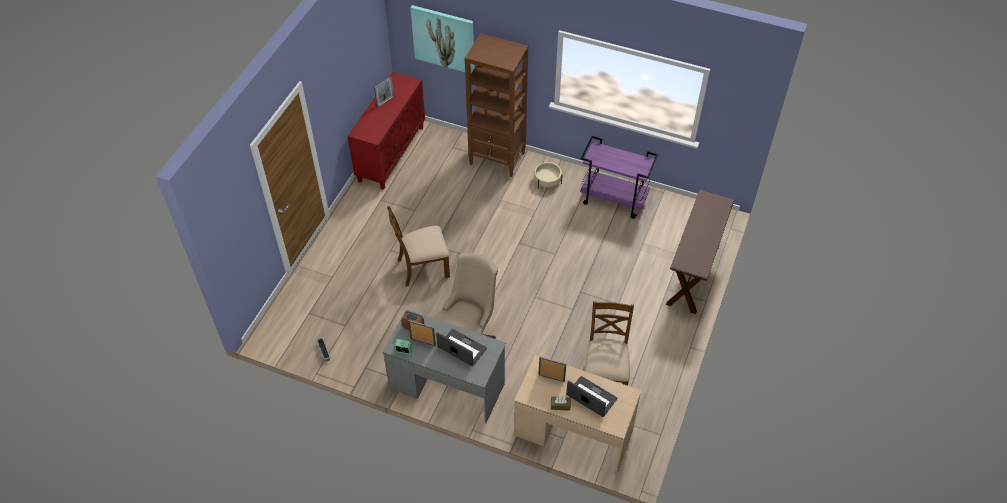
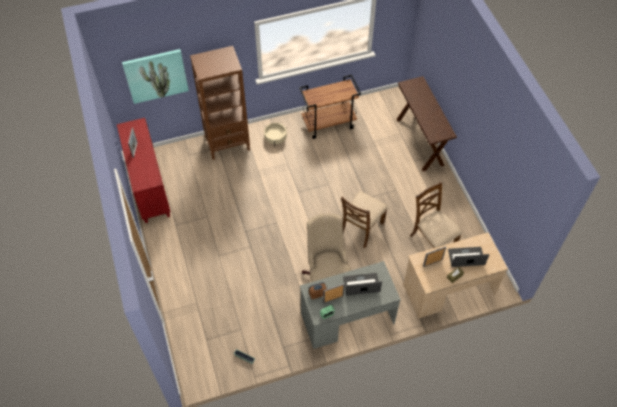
camera: 40 degrees left, 5 degrees up
brown chair [387,206,450,287] -> brown chair moved to [341,192,388,248]
purple cart [580,136,658,219] -> brown cart [299,75,361,139]

